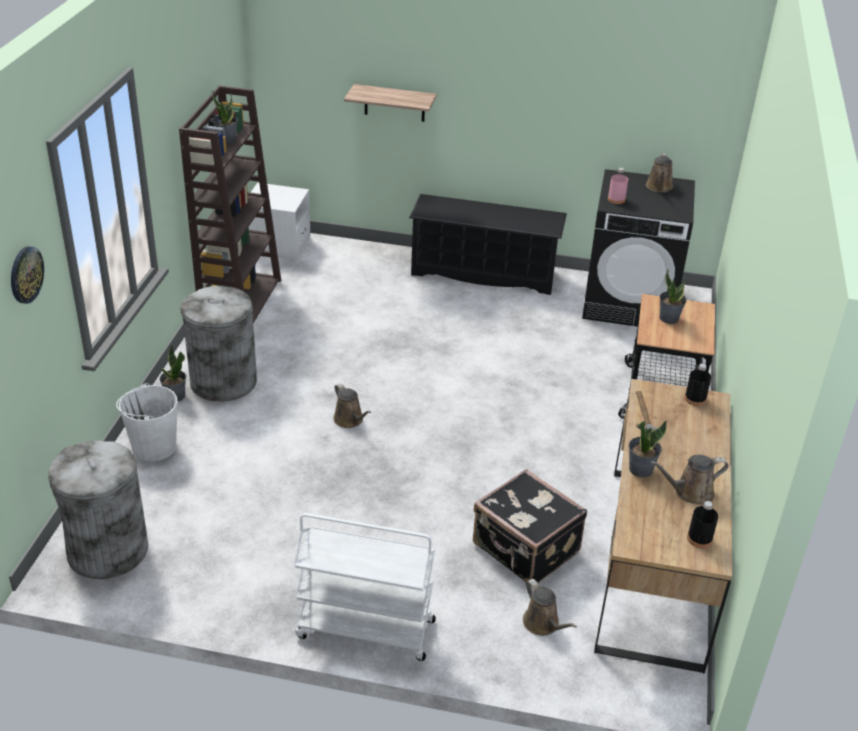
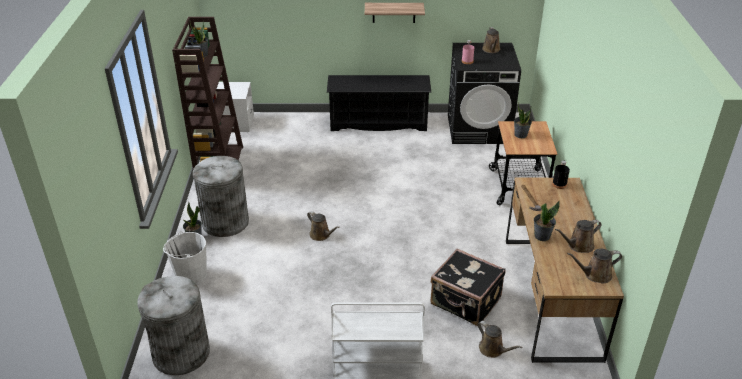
camera: 10 degrees left, 0 degrees up
wall clock [11,246,44,304] -> none
shelf [344,84,437,122] -> shelf moved to [365,3,425,23]
black bottle [687,501,718,548] -> brown watering can [567,249,622,283]

